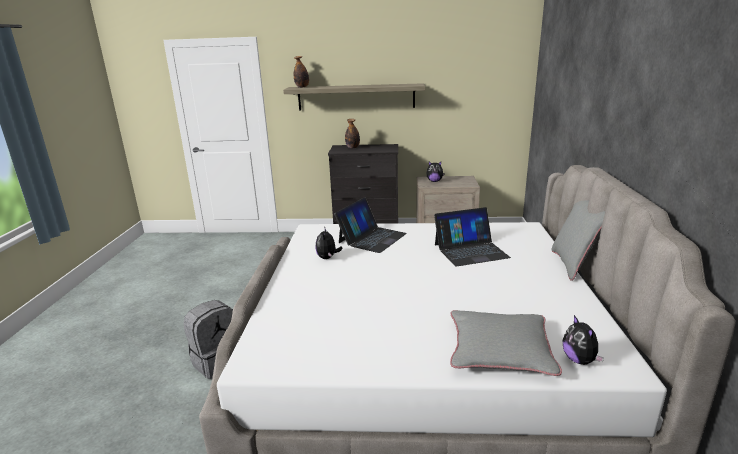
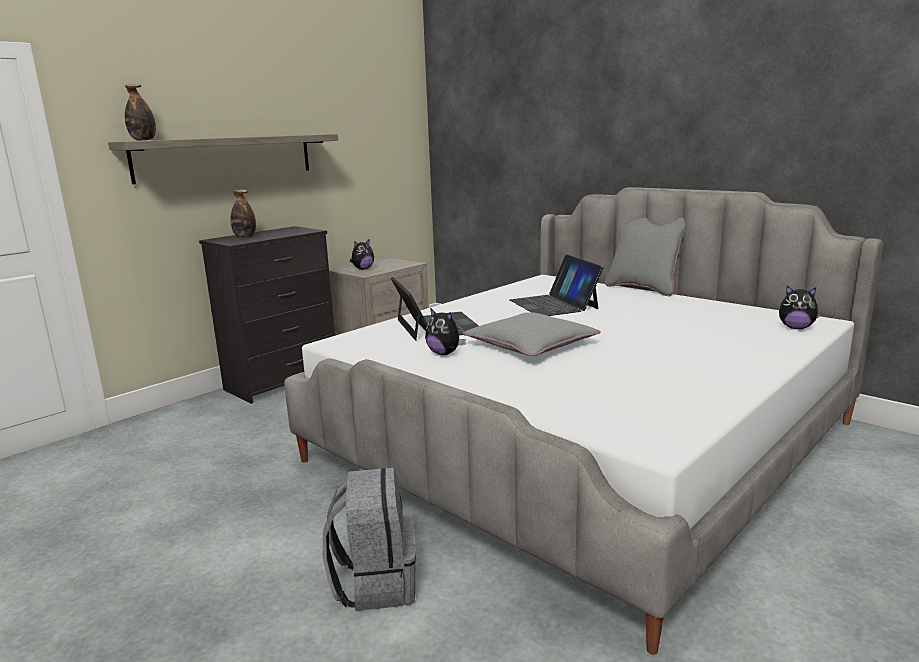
camera: 50 degrees left, 5 degrees down
laptop [434,207,511,266] -> laptop turned 135 degrees clockwise [510,254,604,316]
grey pillow [450,310,562,376] -> grey pillow moved to [463,312,600,356]

